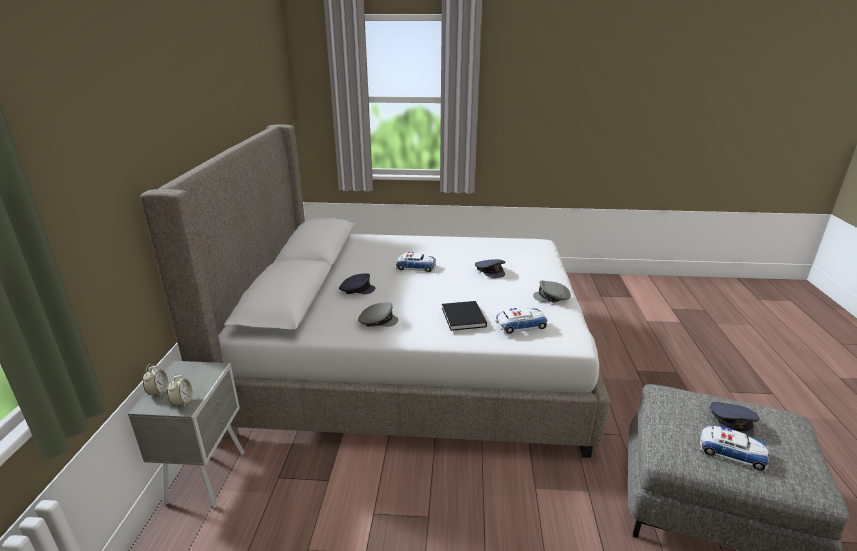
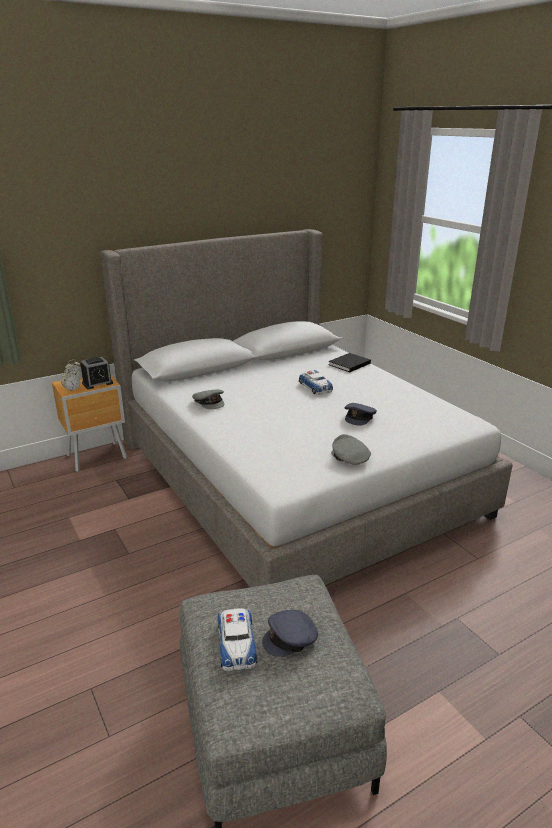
camera: 55 degrees right, 0 degrees up
grey nightstand [128,361,245,508] -> brown nightstand [52,374,127,472]
grey cap [339,273,375,294] -> none
black book [442,301,487,331] -> black book moved to [328,353,371,372]
toy car [495,307,548,334] -> none
none -> alarm clock [80,357,113,389]

